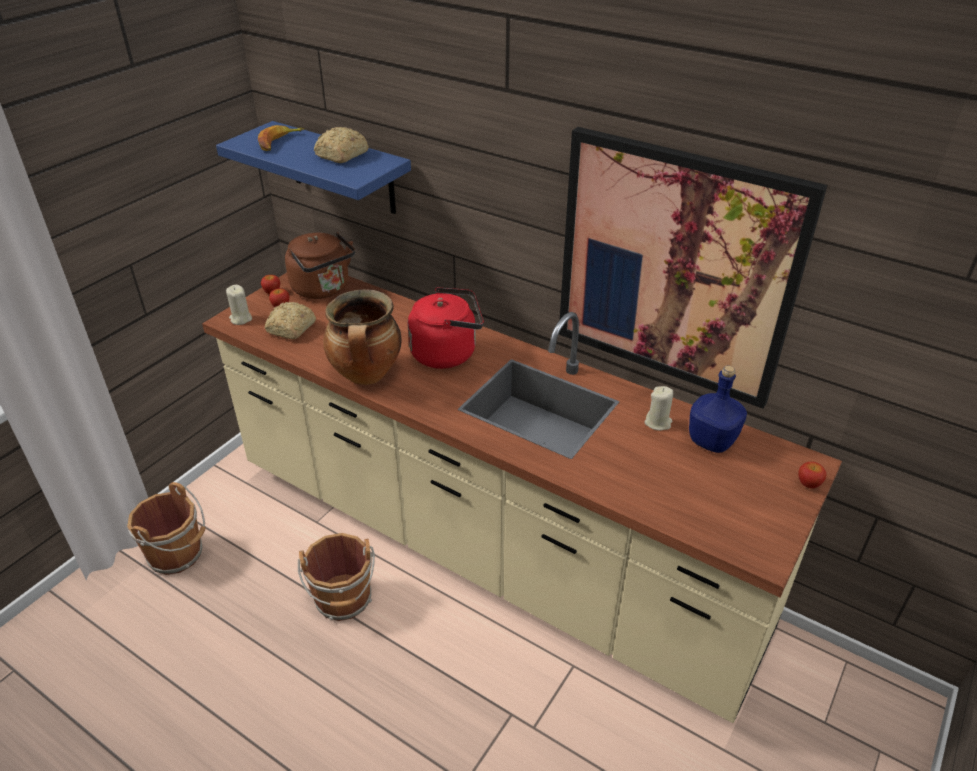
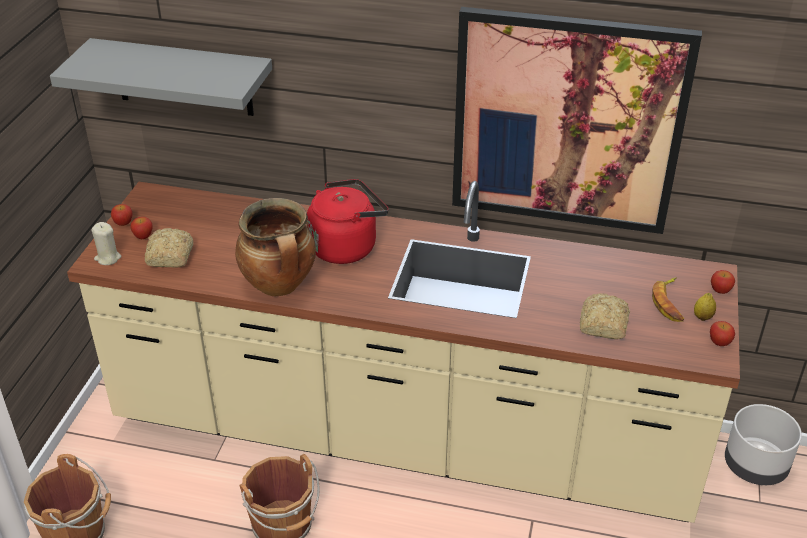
camera: 20 degrees left, 0 degrees up
blue shelf [216,121,411,214] -> grey shelf [50,38,272,116]
banana [258,125,305,151] -> banana moved to [652,277,684,322]
brown kettle [285,232,355,299] -> none
bread [314,127,369,163] -> bread moved to [580,293,630,339]
beige candle [644,386,673,431] -> none
blue bottle [689,366,747,453] -> none
none -> lemon [694,293,716,321]
none -> apple [710,321,735,346]
none -> grey planter [725,404,802,485]

